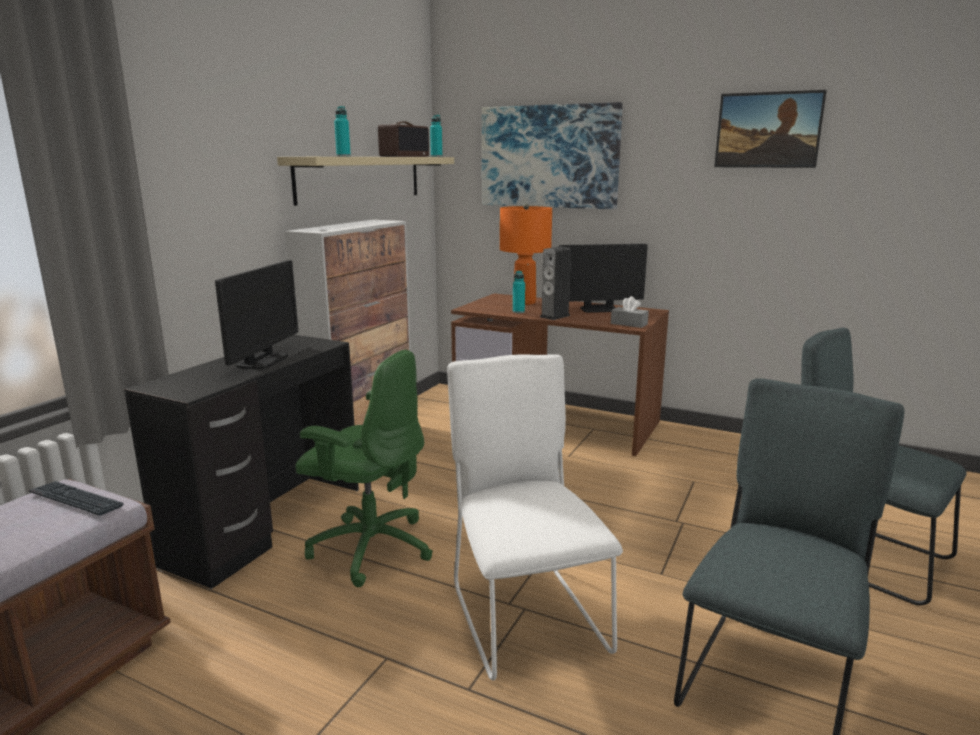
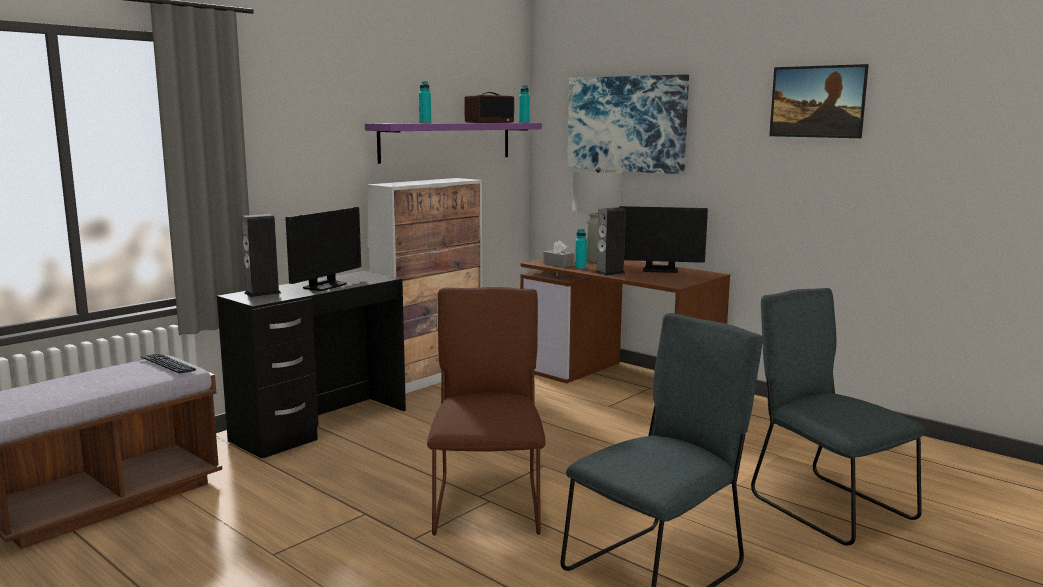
camera: 15 degrees right, 5 degrees down
beige shelf [277,157,454,206] -> purple shelf [365,123,542,164]
green office chair [296,350,433,587] -> none
white chair [447,354,623,681] -> brown chair [427,287,546,536]
orange table lamp [500,204,552,305] -> grey table lamp [572,167,623,263]
grey tissue box [611,296,649,328] -> grey tissue box moved to [543,240,574,267]
none -> speaker [241,214,281,297]

